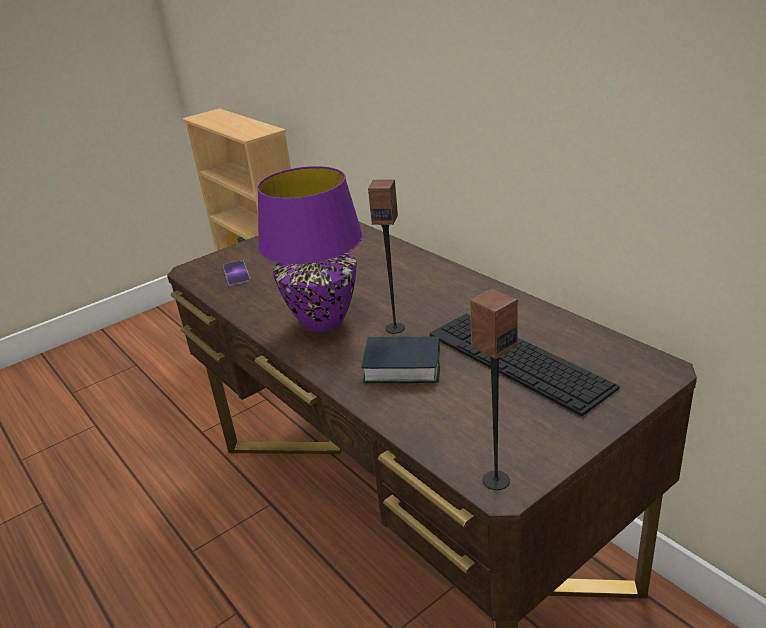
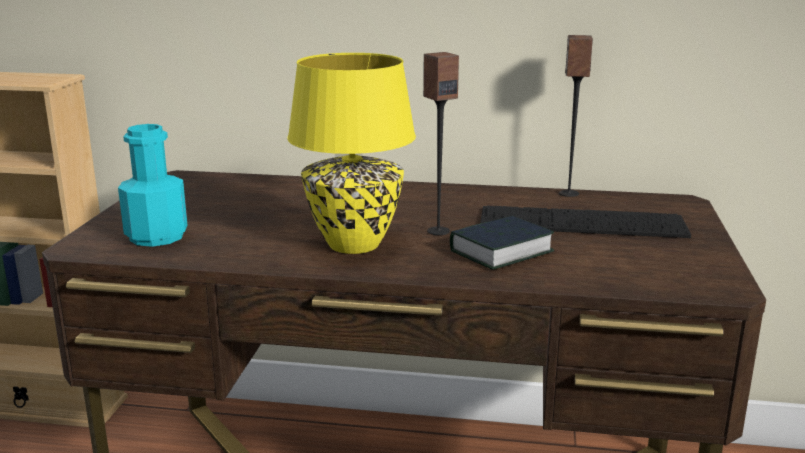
camera: 45 degrees left, 10 degrees down
phone [223,260,251,286] -> turquoise bottle [118,124,187,247]
purple table lamp [257,166,363,332] -> yellow table lamp [287,53,416,254]
speaker [470,289,518,490] -> speaker moved to [559,35,593,197]

